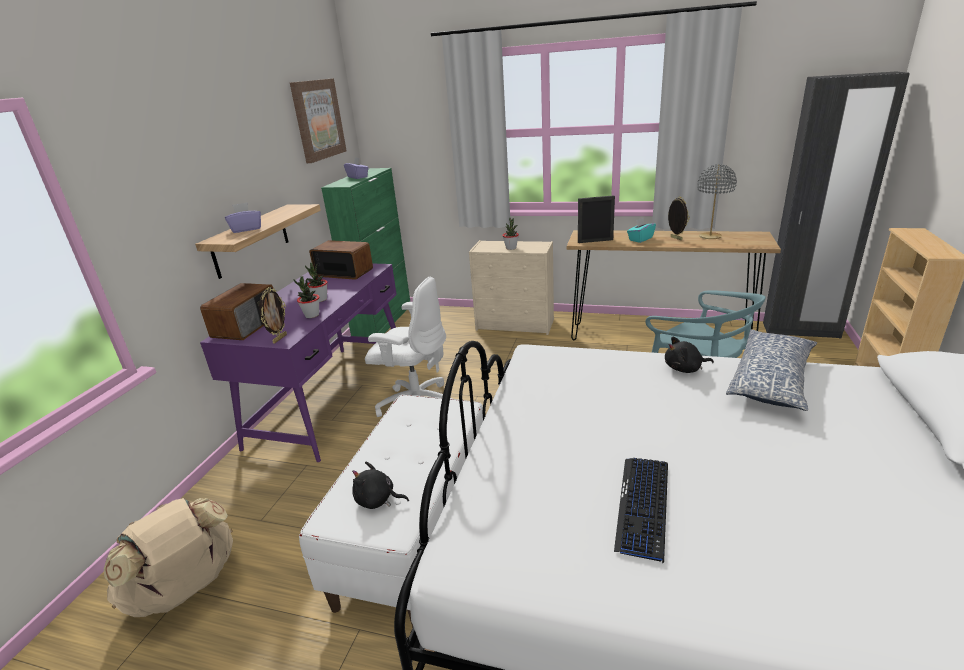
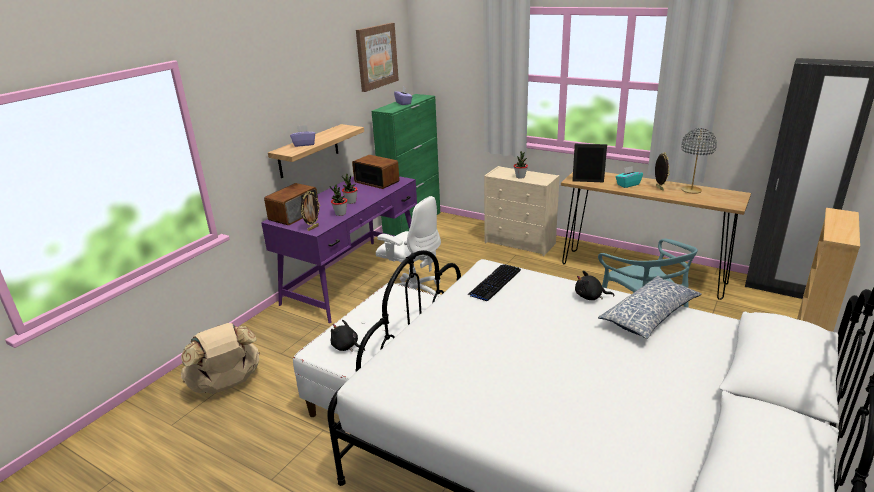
camera: 15 degrees right, 0 degrees up
keyboard [614,458,668,563] -> keyboard moved to [467,264,521,302]

